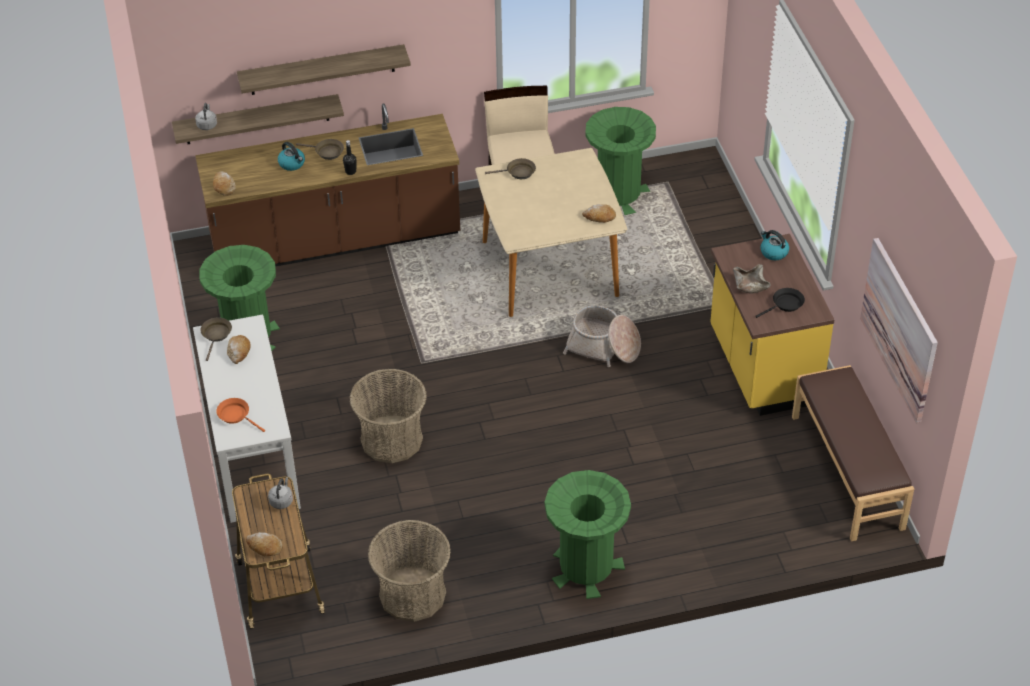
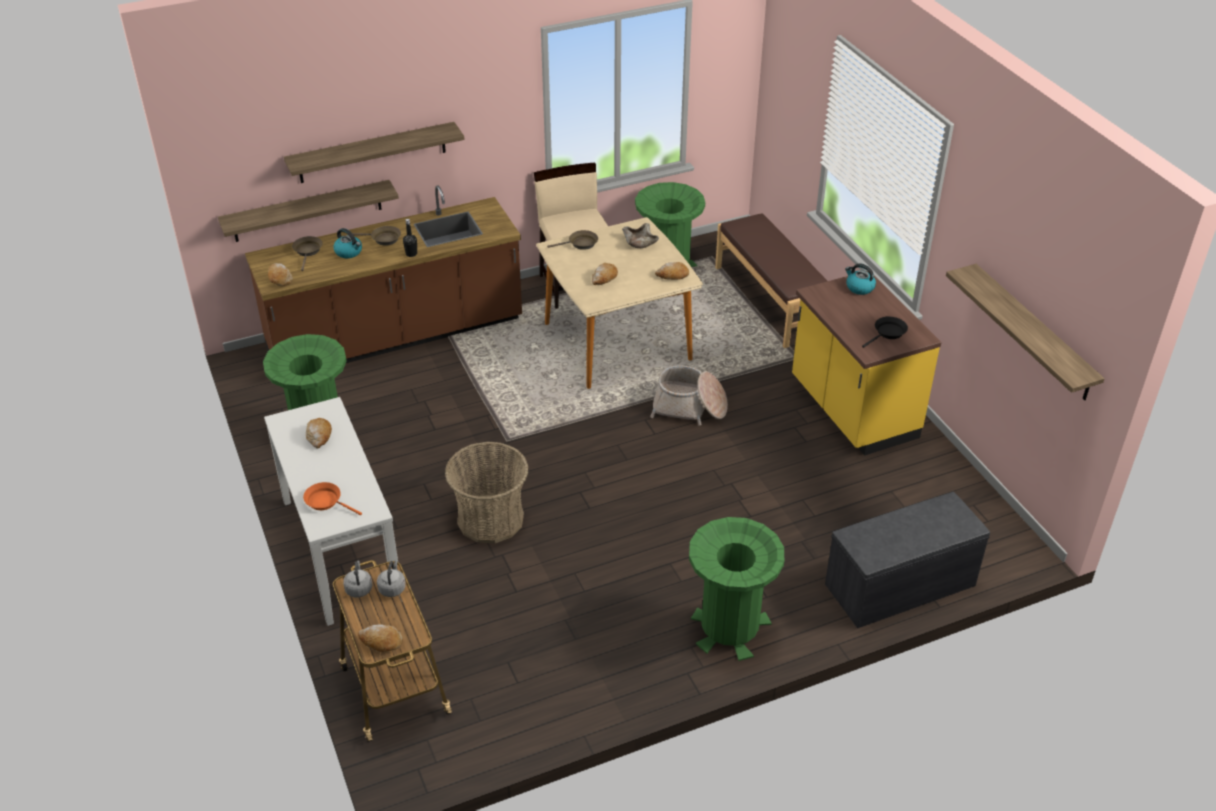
camera: 10 degrees left, 5 degrees down
grey kettle [195,103,217,130] -> grey kettle moved to [343,561,373,598]
brown frying pan [200,317,232,361] -> brown frying pan moved to [292,236,322,271]
basket [368,520,451,622] -> none
beige bowl [733,264,771,294] -> beige bowl moved to [622,223,659,248]
brown bench [792,365,914,541] -> brown bench moved to [715,213,827,348]
picture [860,238,938,423] -> shelf [946,264,1105,400]
none -> bread [592,263,618,285]
none -> grey bench [825,492,990,628]

